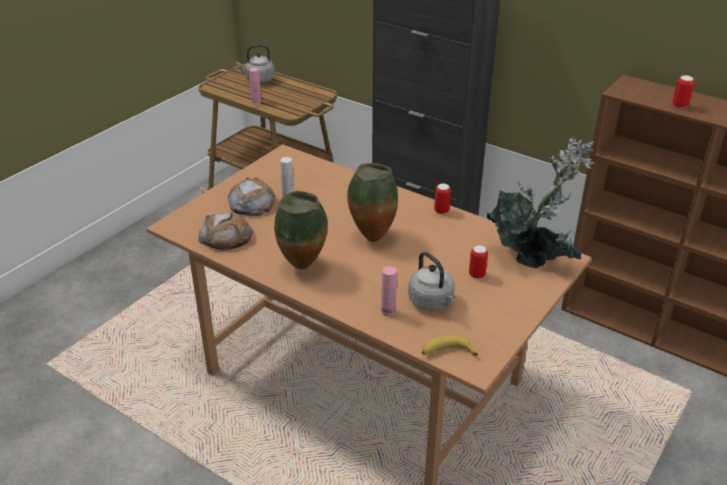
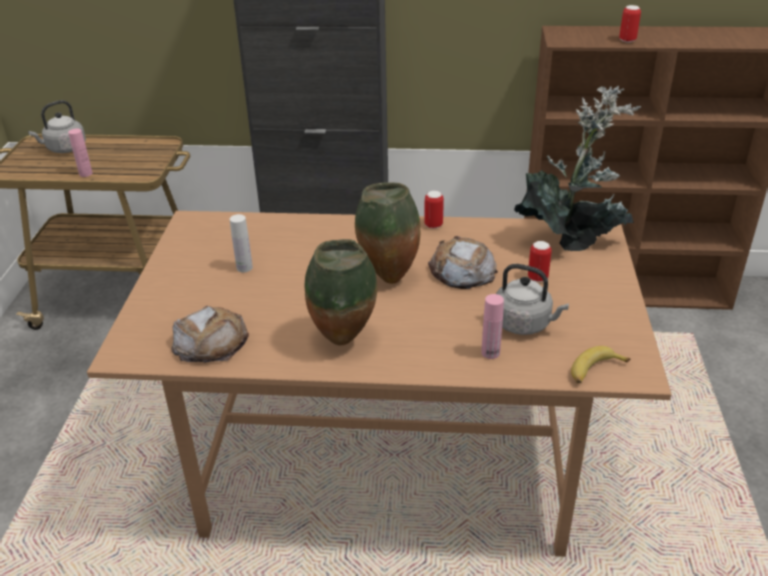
camera: 30 degrees left, 0 degrees up
bread [228,177,275,216] -> bread moved to [428,236,498,289]

